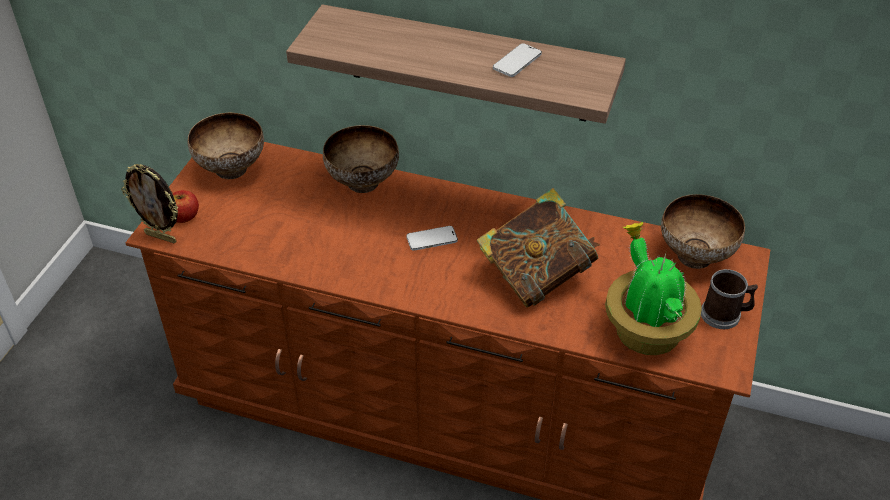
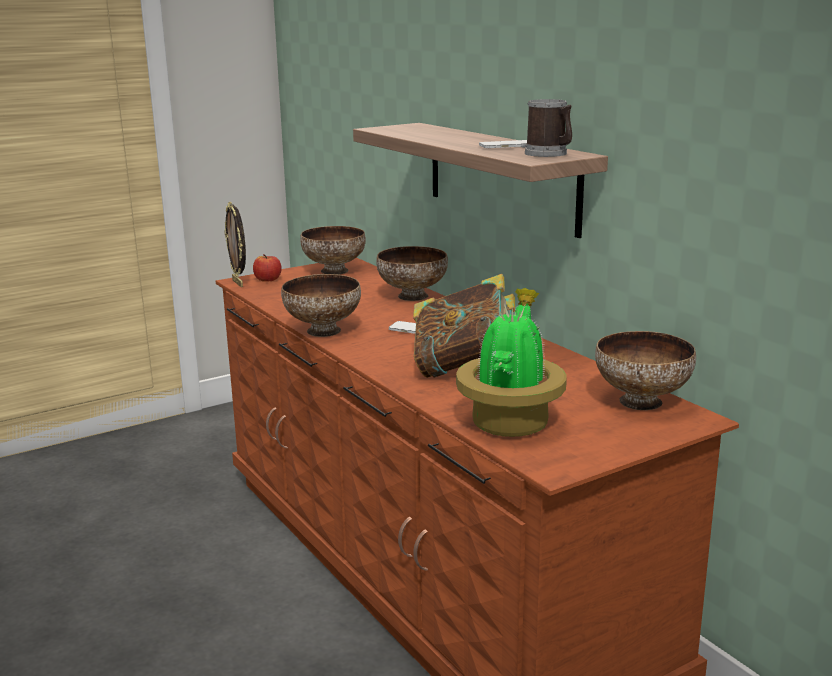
camera: 40 degrees right, 25 degrees down
mug [701,269,758,329] -> mug moved to [525,99,572,157]
none -> bowl [281,274,361,337]

